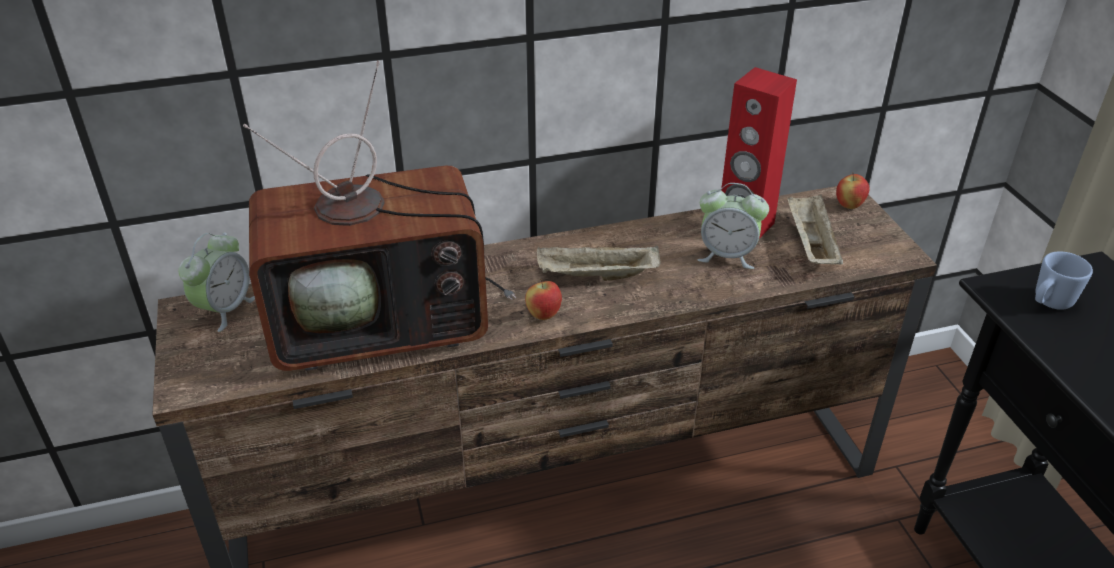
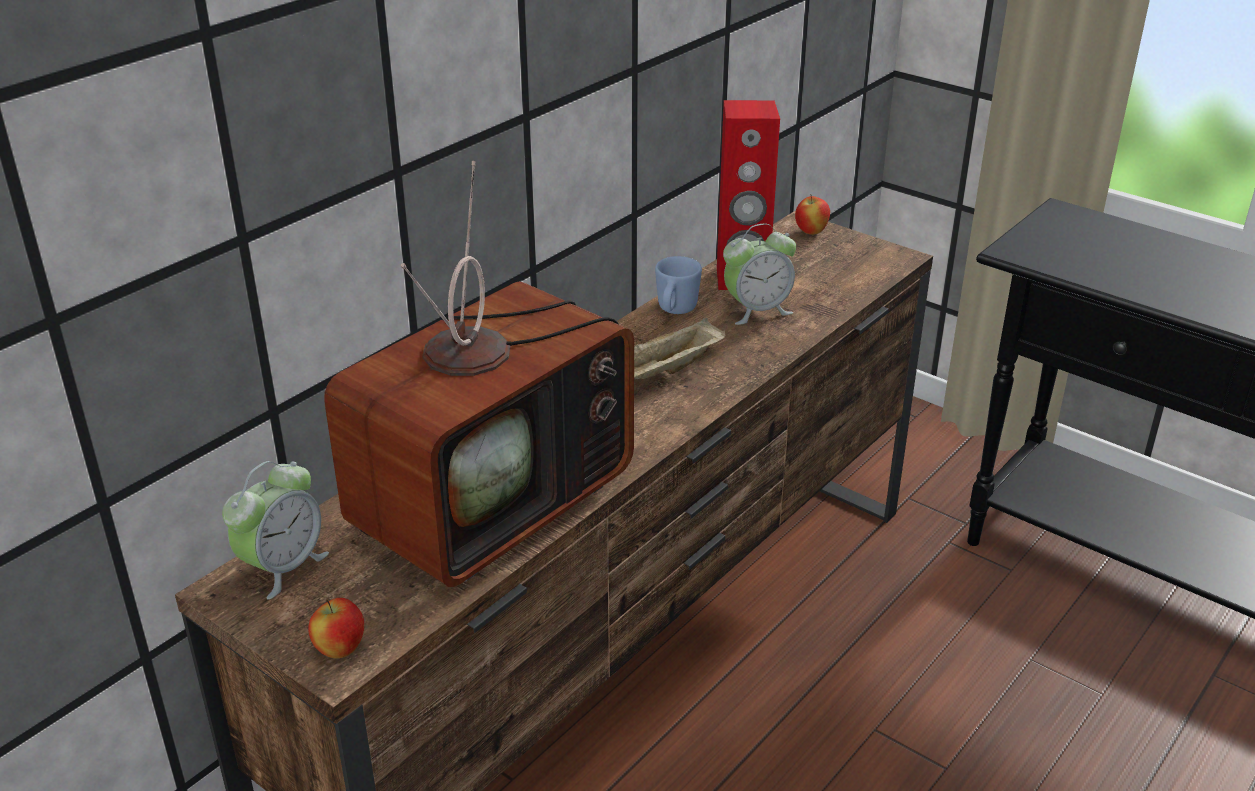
camera: 35 degrees left, 5 degrees down
alarm clock [179,232,255,332] -> alarm clock turned 45 degrees clockwise [222,461,329,600]
apple [525,279,562,320] -> apple moved to [308,598,364,658]
beige tray [787,194,843,264] -> none
blue mug [1035,251,1093,310] -> blue mug moved to [655,256,702,314]

